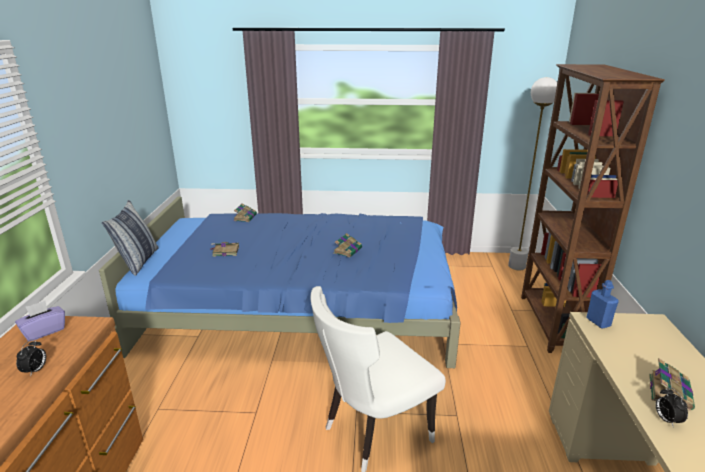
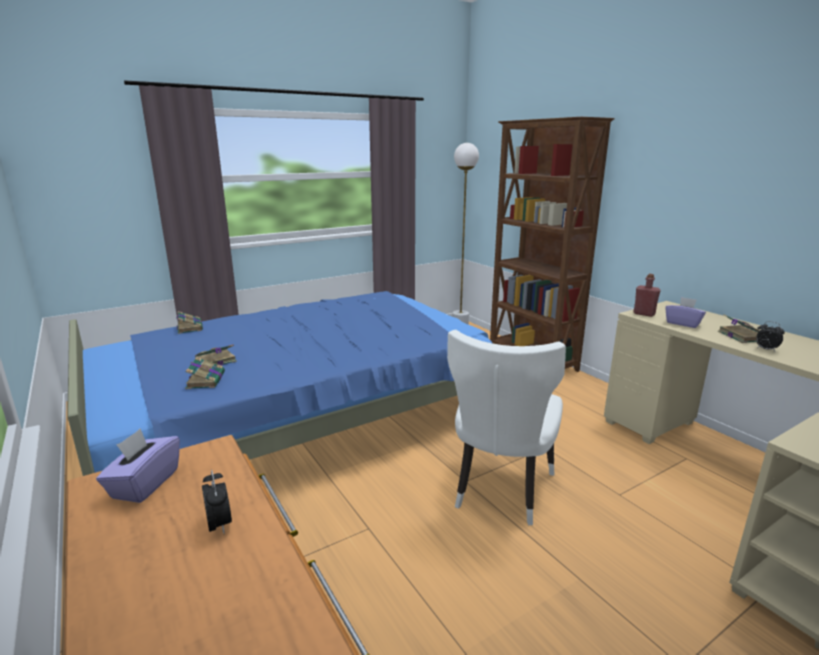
camera: 35 degrees left, 5 degrees down
pillow [102,200,158,276] -> none
book [333,233,362,257] -> book moved to [185,357,225,389]
blue bottle [586,280,619,329] -> red bottle [634,274,661,317]
none -> purple tissue box [665,297,706,328]

